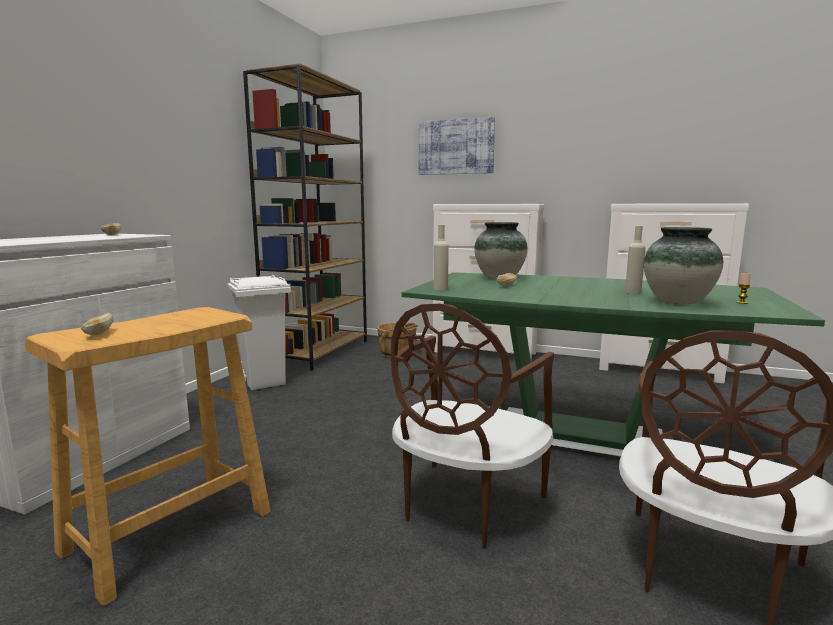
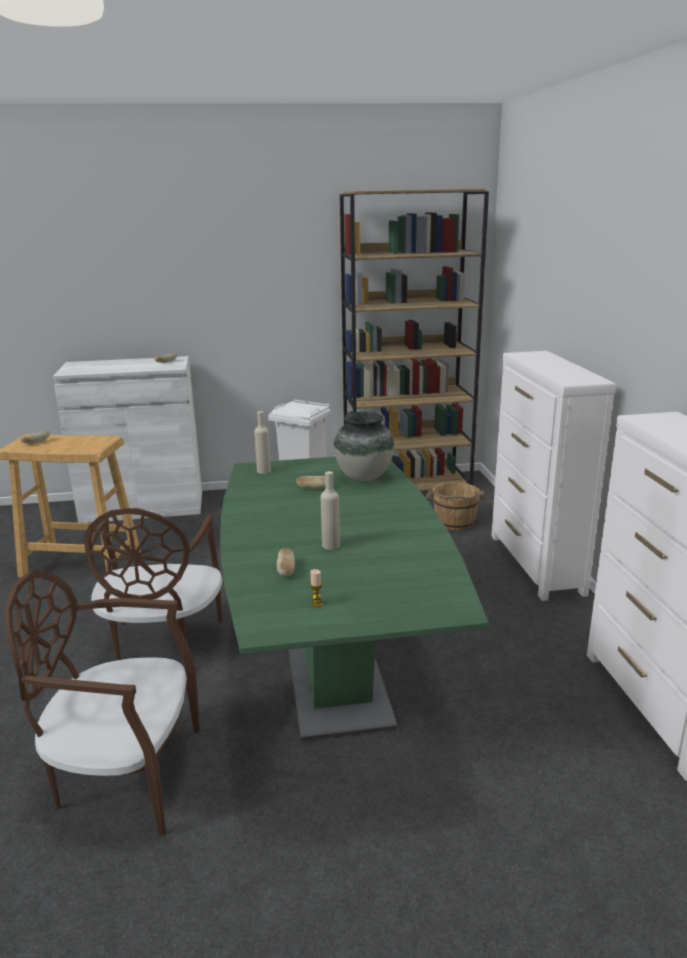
camera: 60 degrees right, 10 degrees up
brown chair [391,304,554,548] -> brown chair turned 90 degrees counterclockwise [84,508,222,660]
picture [418,117,495,175] -> none
vase [644,227,723,304] -> bread [277,548,295,577]

